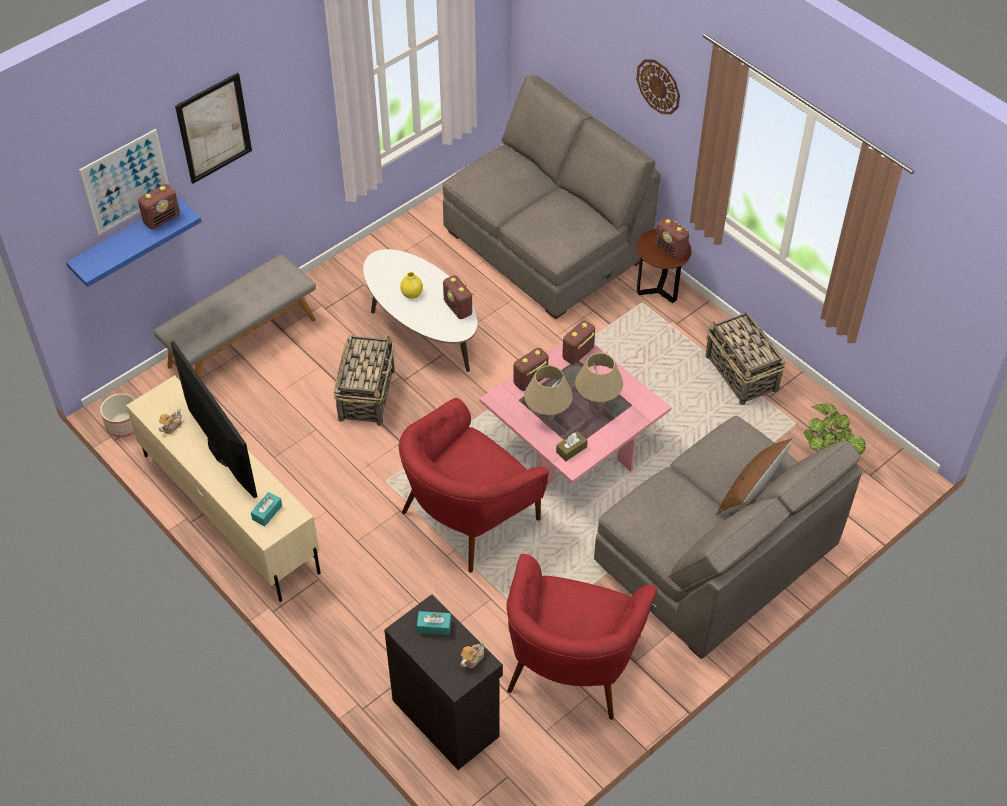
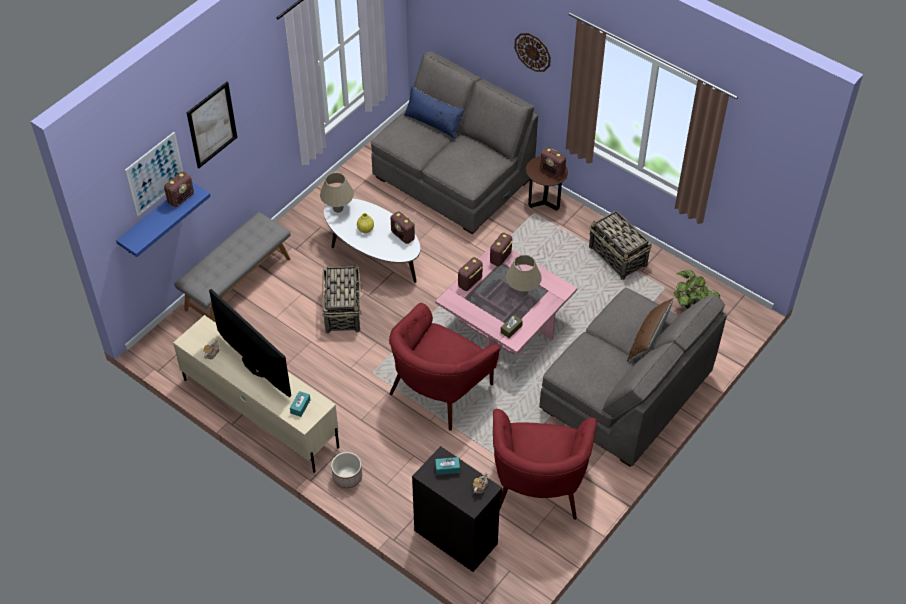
camera: 10 degrees left, 0 degrees up
planter [100,393,135,437] -> planter moved to [331,452,362,488]
beige table lamp [524,365,573,420] -> beige table lamp moved to [320,172,354,213]
none -> blue pillow [404,86,464,139]

